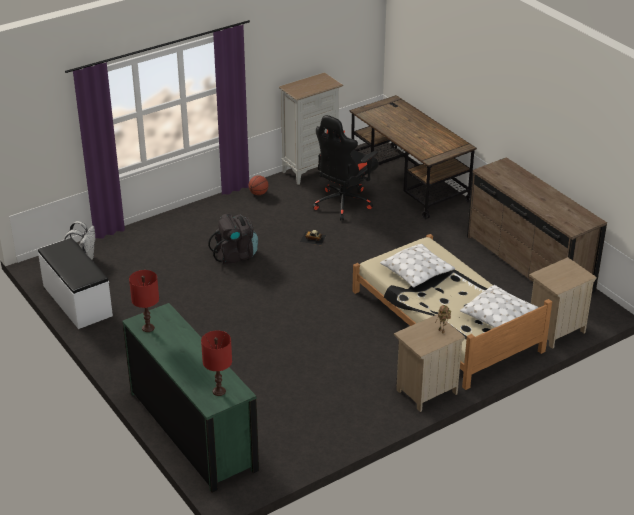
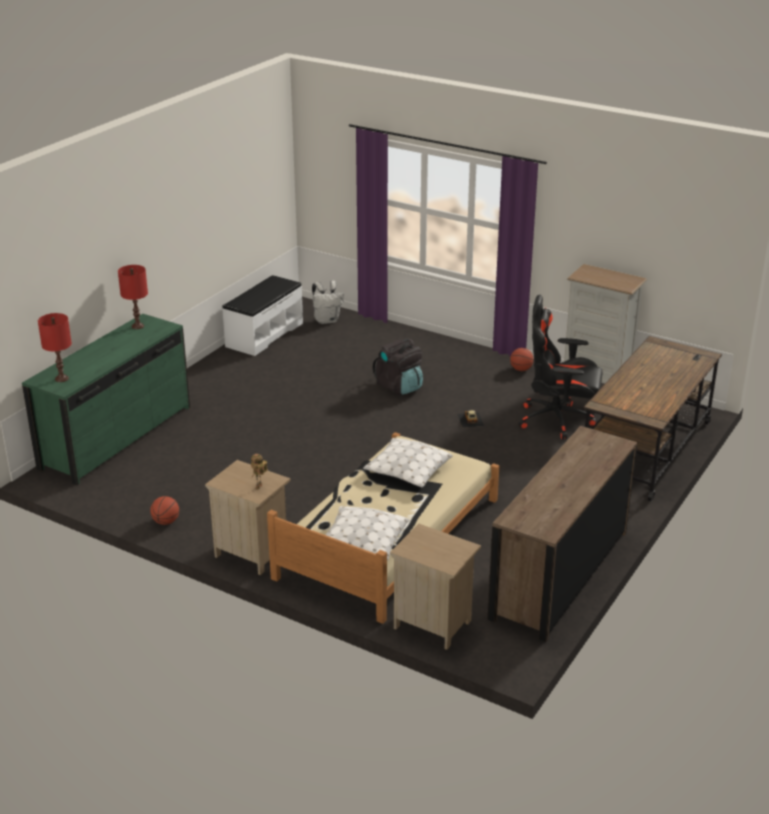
camera: 65 degrees right, 5 degrees down
none -> basketball [150,496,179,525]

